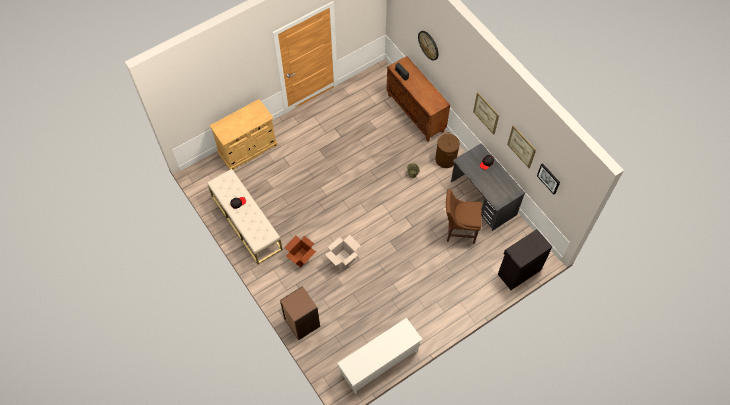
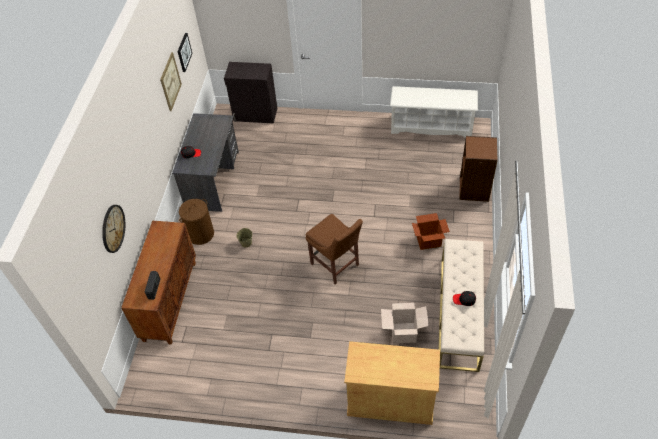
camera: 135 degrees left, 10 degrees down
cardboard box [325,235,361,270] -> cardboard box moved to [381,303,429,343]
brown chair [446,189,482,244] -> brown chair moved to [306,214,363,285]
picture [473,92,499,135] -> none

